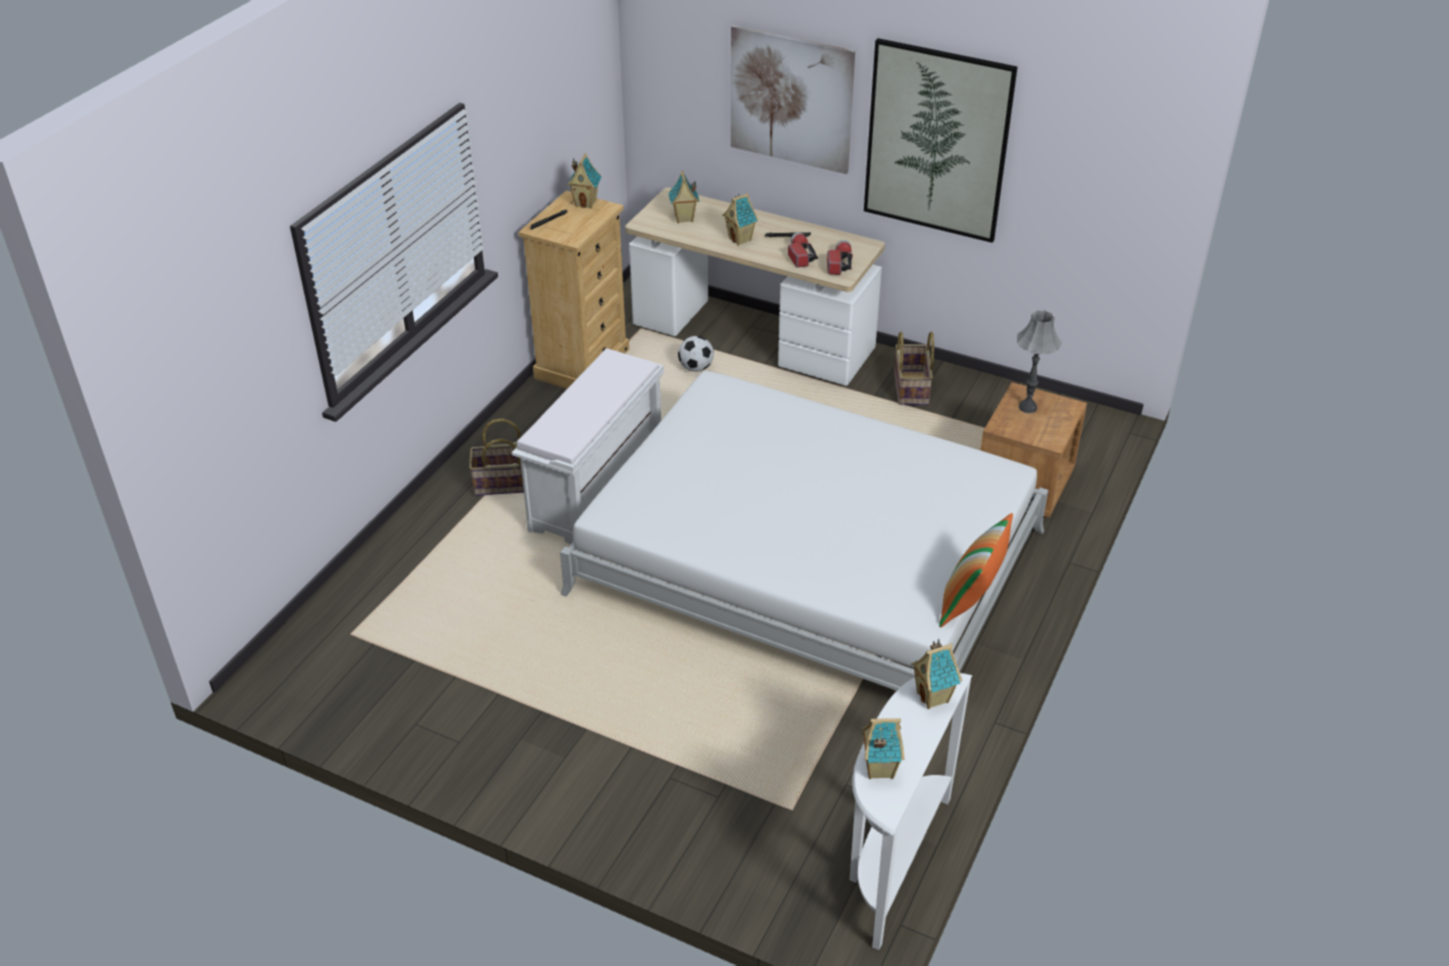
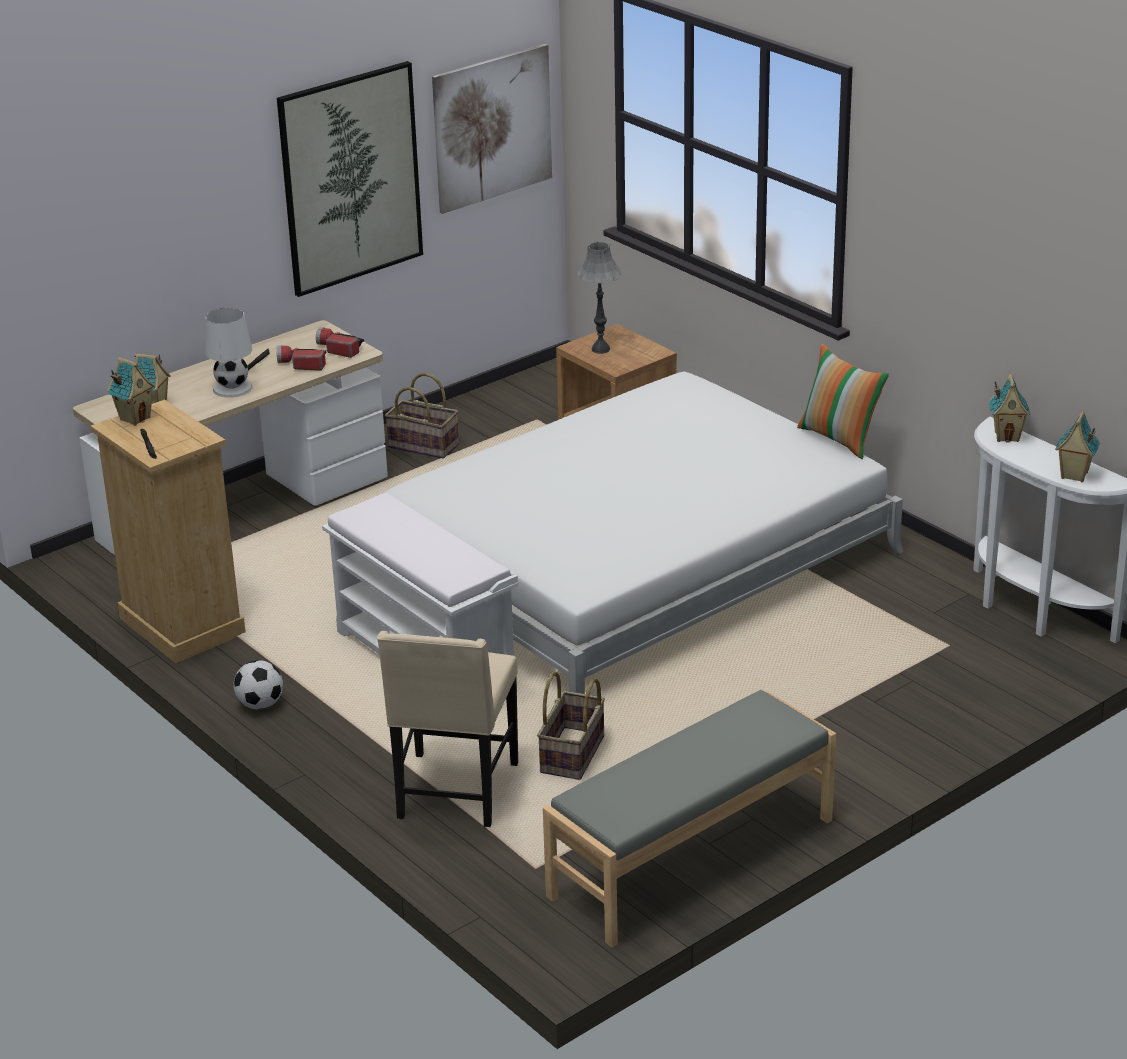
camera: 65 degrees left, 10 degrees down
basket [469,418,524,496] -> basket moved to [537,671,605,780]
football [678,336,714,372] -> football moved to [233,660,283,710]
toy house [722,193,758,246] -> white table lamp [205,307,253,398]
picture [731,25,855,174] -> picture moved to [432,44,552,214]
none -> beige chair [377,631,518,827]
none -> grey bench [543,690,836,948]

